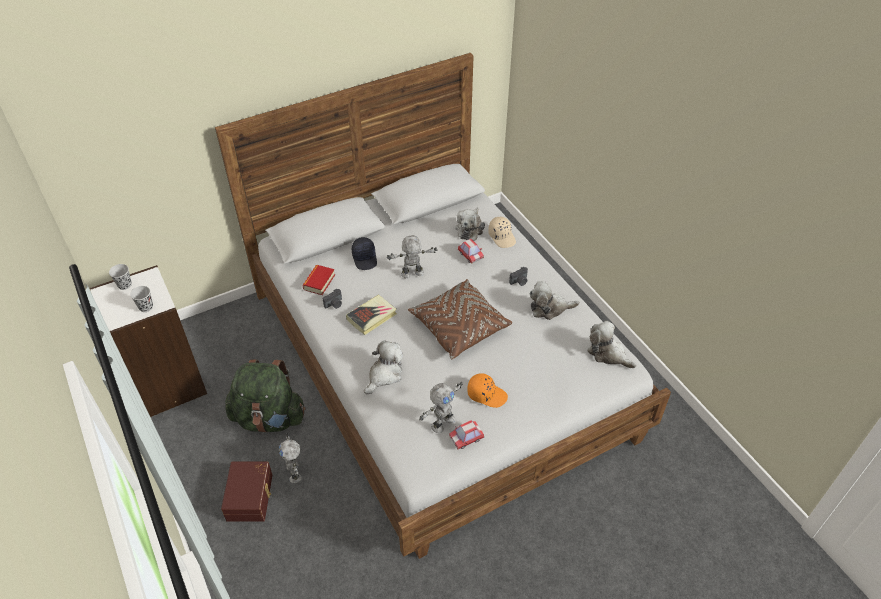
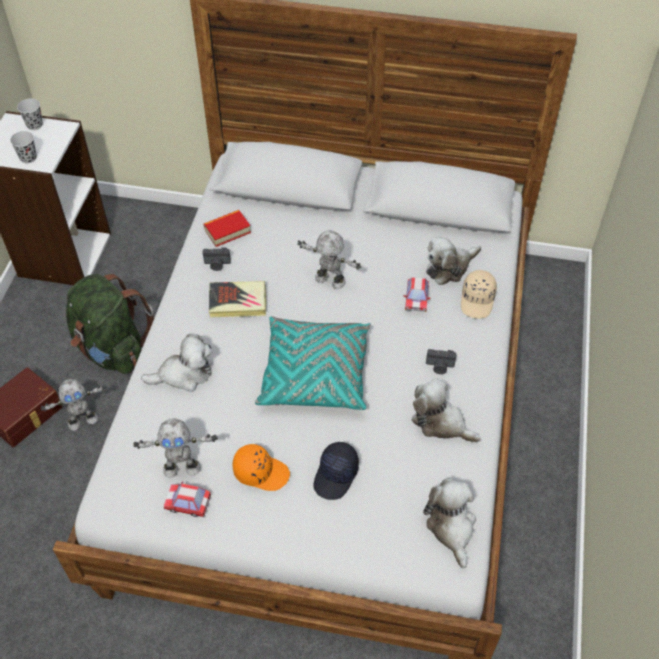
camera: 40 degrees right, 5 degrees up
toy robot [278,432,302,483] -> toy robot turned 135 degrees counterclockwise [41,379,107,430]
black cap [352,237,377,270] -> black cap moved to [313,442,359,500]
brown pillow [408,279,512,359] -> turquoise pillow [255,316,371,410]
orange cap [467,373,508,408] -> orange cap turned 45 degrees counterclockwise [233,444,290,491]

